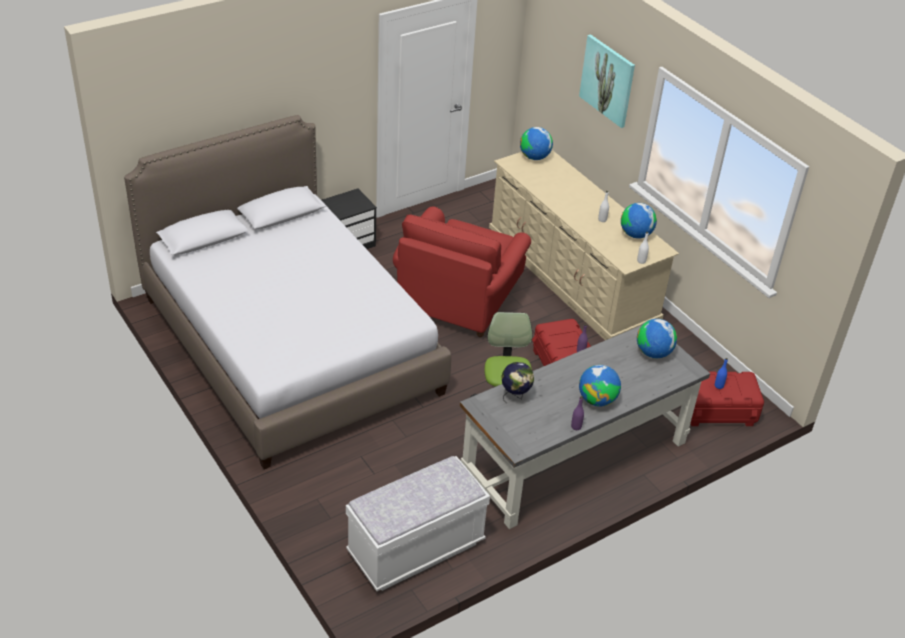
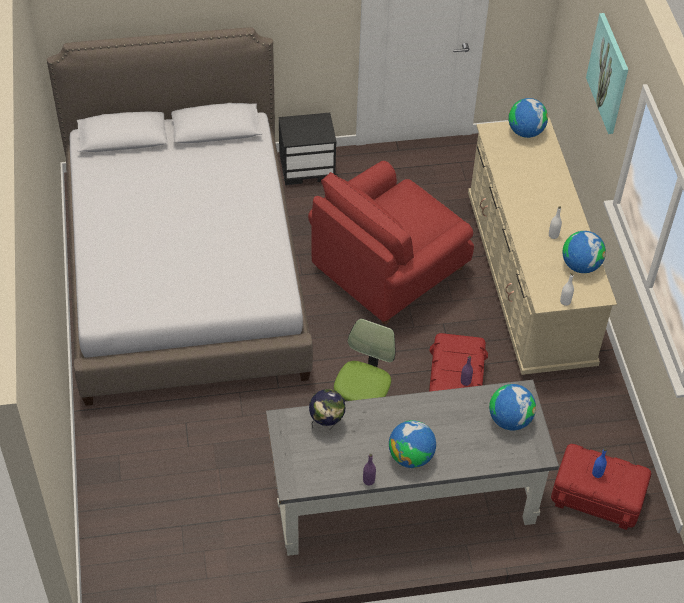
camera: 25 degrees right, 10 degrees up
white bench [346,456,490,591] -> none

